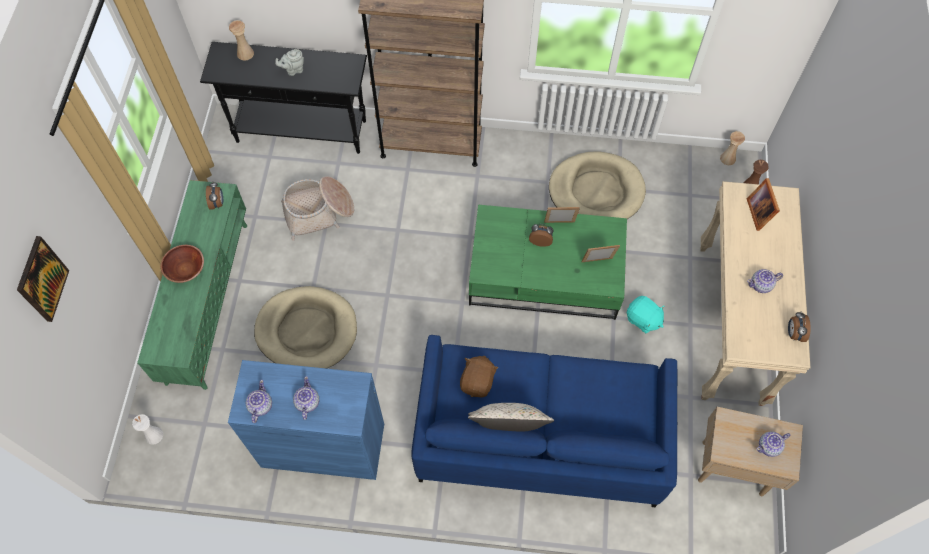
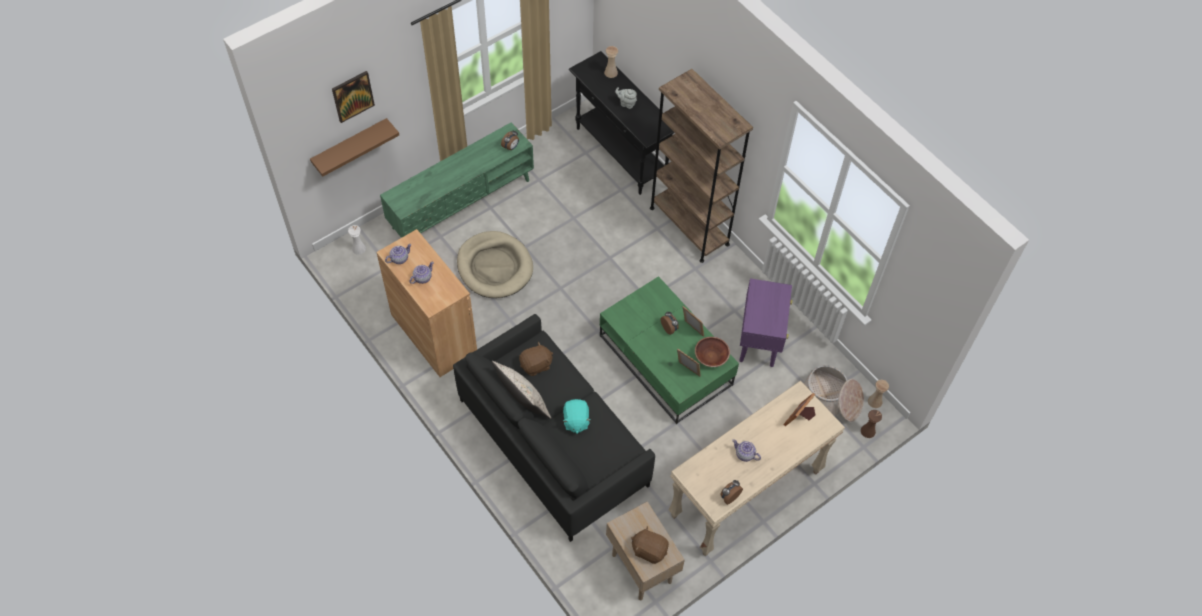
camera: 45 degrees right, 5 degrees down
brown bowl [160,245,204,283] -> brown bowl moved to [695,337,730,367]
blue cabinet [228,360,384,480] -> brown cabinet [376,229,477,377]
basket [281,176,354,241] -> basket moved to [804,365,864,422]
blue sofa [411,335,677,507] -> black sofa [453,314,655,542]
beige dog bed [549,152,646,219] -> purple side table [739,278,793,367]
turquoise plush toy [627,296,665,333] -> turquoise plush toy moved to [563,399,591,434]
teapot [757,431,790,457] -> brown plush toy [631,526,669,564]
none -> brown shelf [310,118,399,177]

